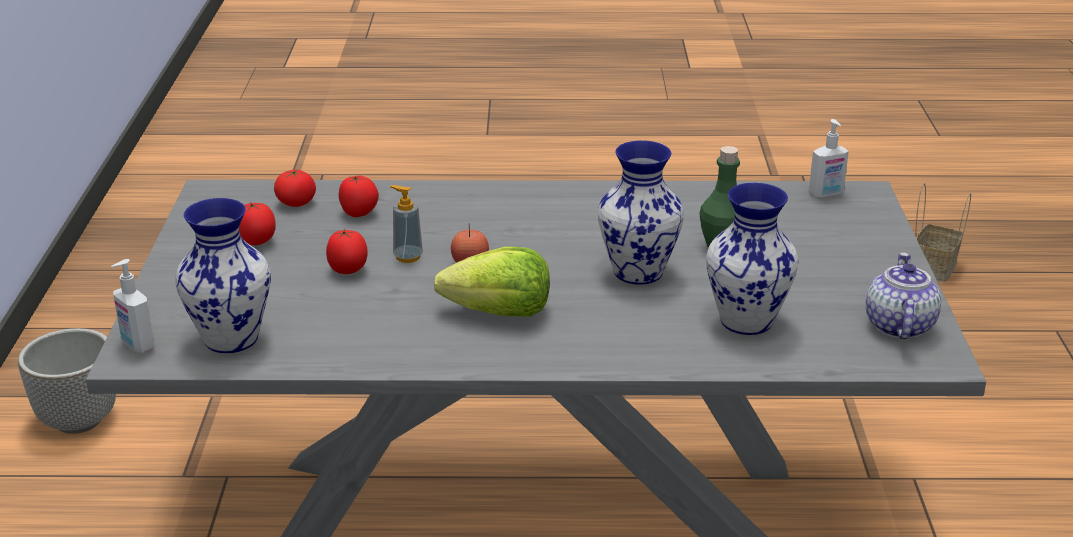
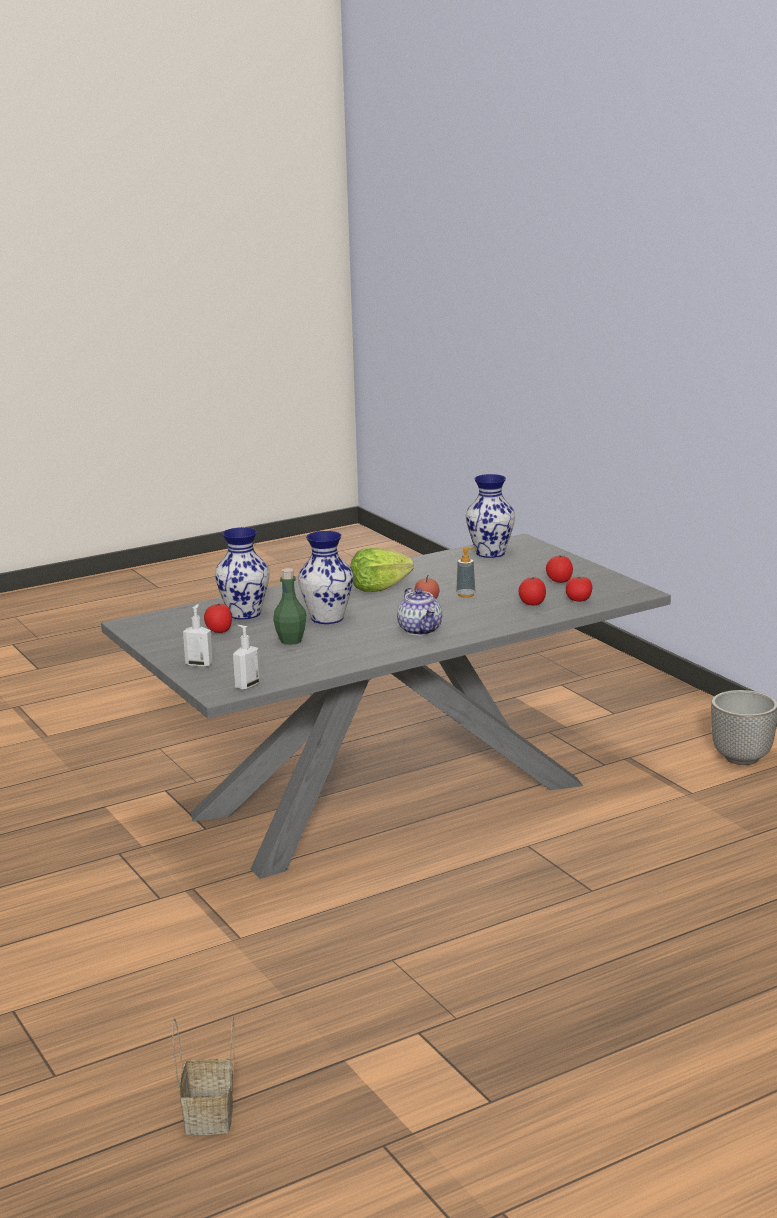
camera: 150 degrees right, 10 degrees down
soap dispenser [111,259,155,353] -> soap dispenser moved to [183,604,213,667]
tomato [326,229,367,274] -> tomato moved to [204,604,232,633]
teapot [866,252,941,339] -> teapot moved to [397,588,442,636]

